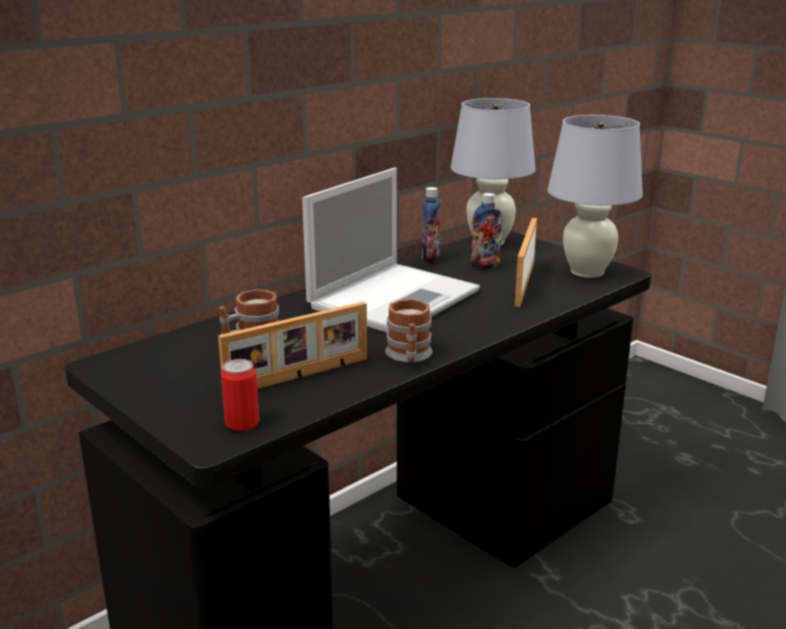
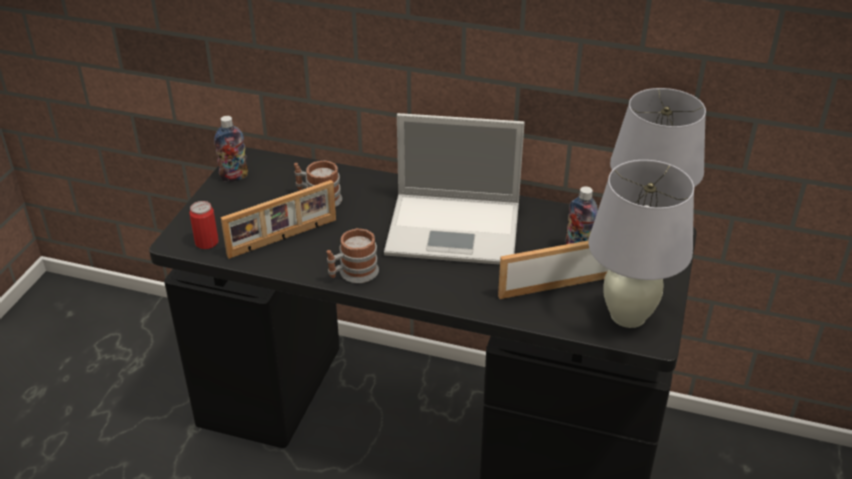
camera: 60 degrees right, 15 degrees up
picture frame [218,302,367,389] -> picture frame turned 60 degrees counterclockwise [221,180,336,259]
bottle [422,187,441,263] -> bottle moved to [214,116,248,182]

